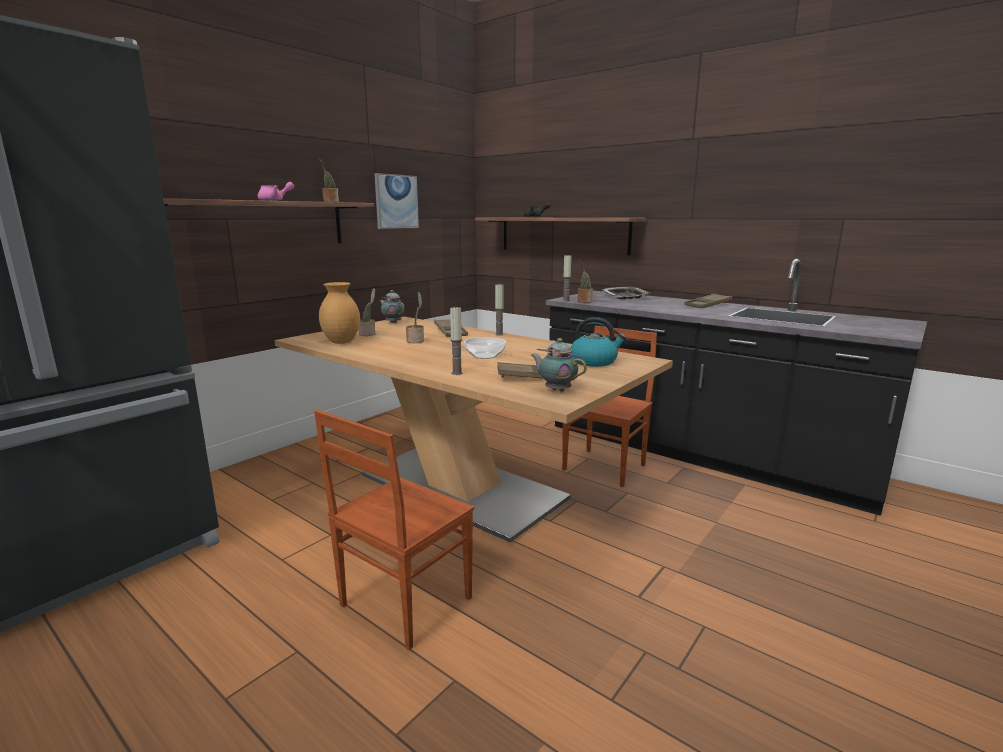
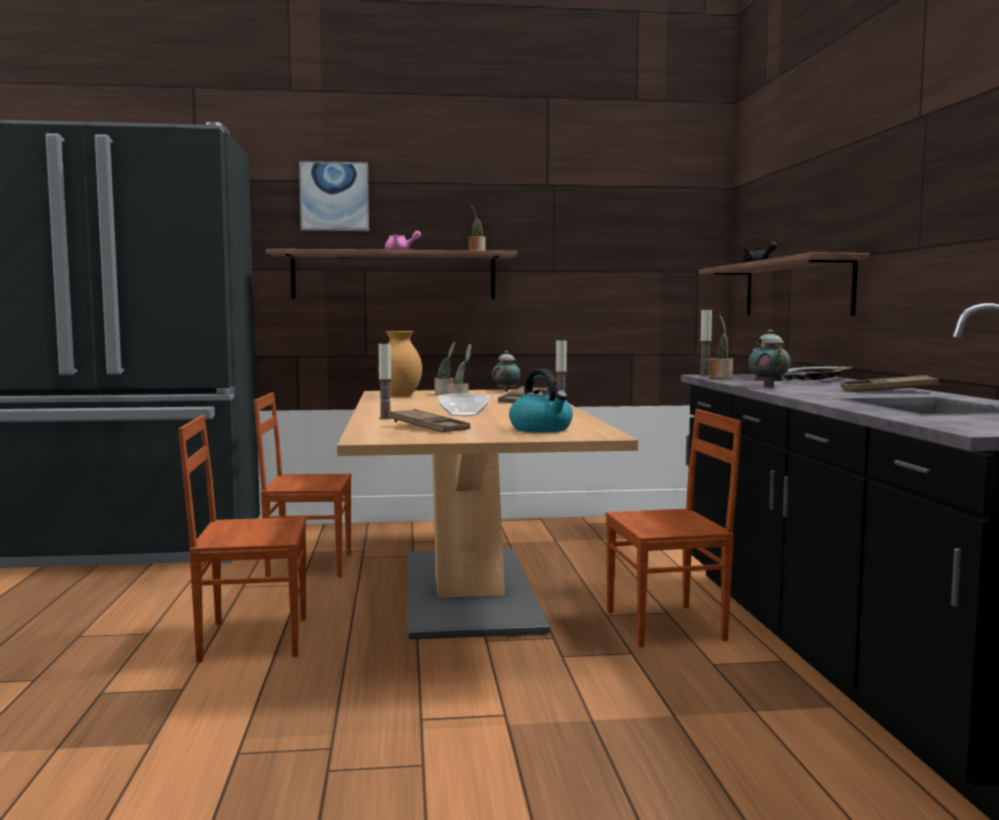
camera: 45 degrees right, 10 degrees down
picture [374,173,419,229] -> picture moved to [299,161,369,231]
teapot [531,338,587,392] -> teapot moved to [748,330,791,387]
none -> brown chair [254,392,352,578]

